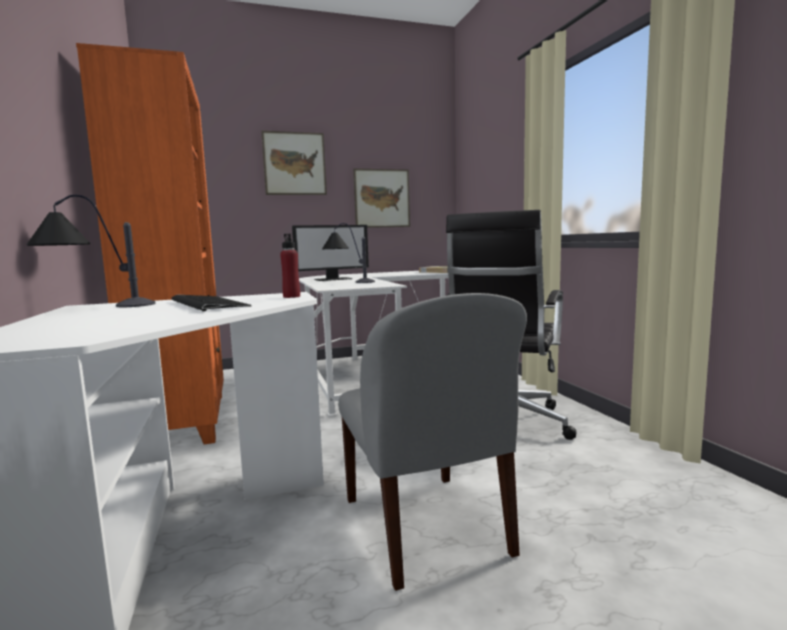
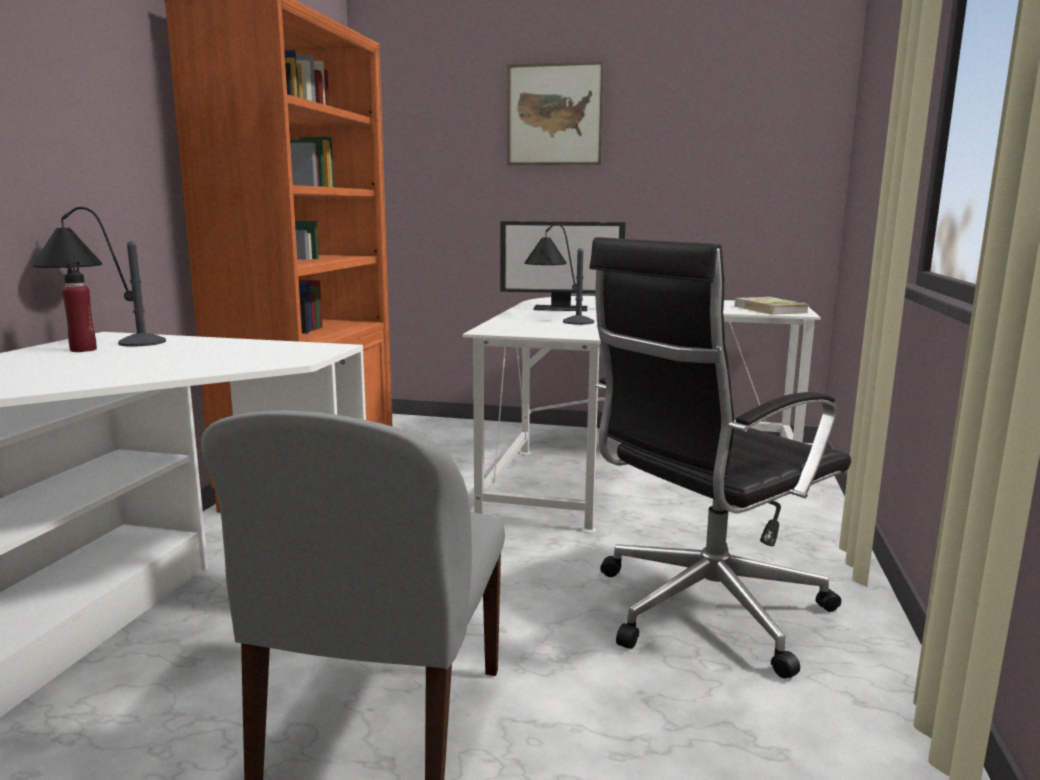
camera: 30 degrees right, 5 degrees up
keyboard [171,295,251,311] -> none
red bottle [280,234,300,298] -> red bottle moved to [62,261,97,352]
picture [353,168,410,228] -> none

